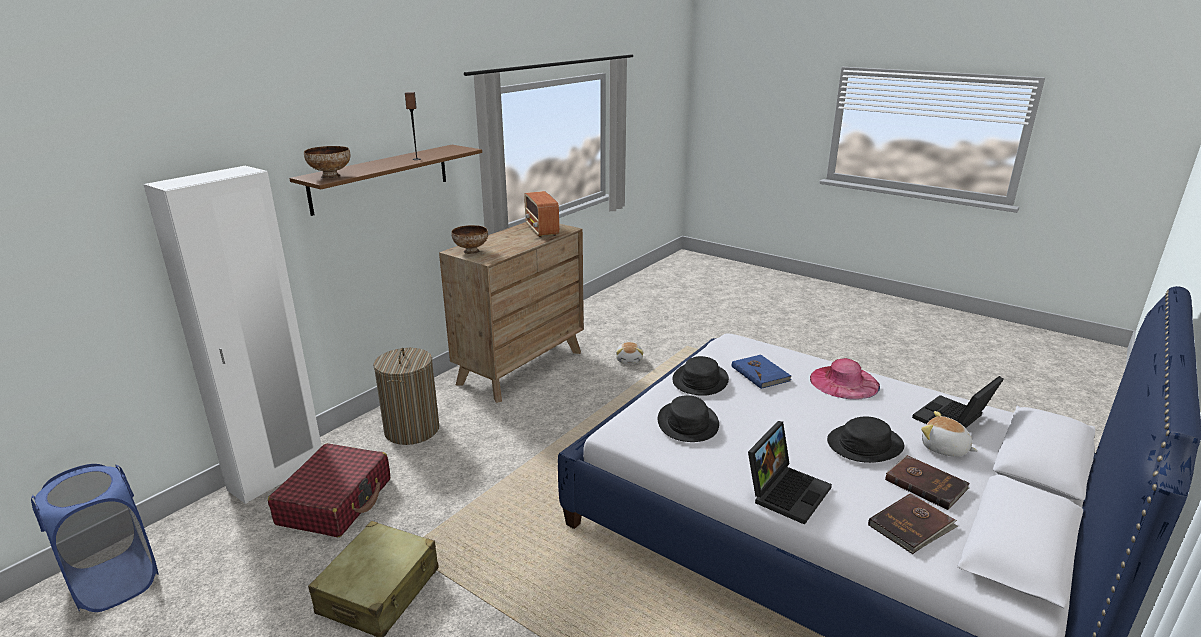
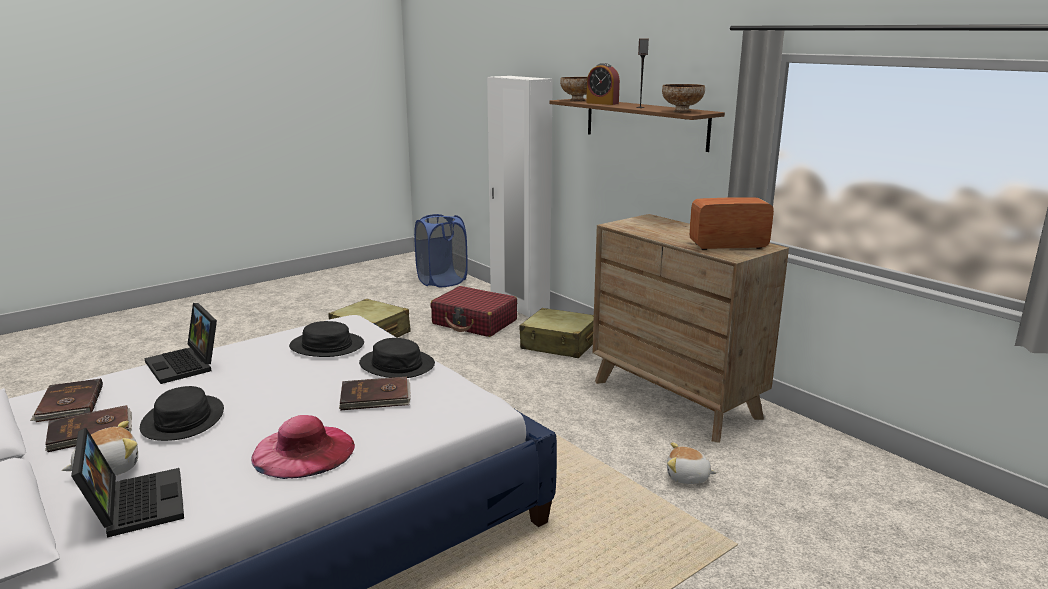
camera: 105 degrees right, 5 degrees down
laundry basket [373,347,439,445] -> beige suitcase [519,308,594,358]
bowl [451,225,488,254] -> bowl moved to [662,84,705,113]
blue book [732,354,792,389] -> brown book [339,377,410,411]
none -> alarm clock [586,63,620,105]

